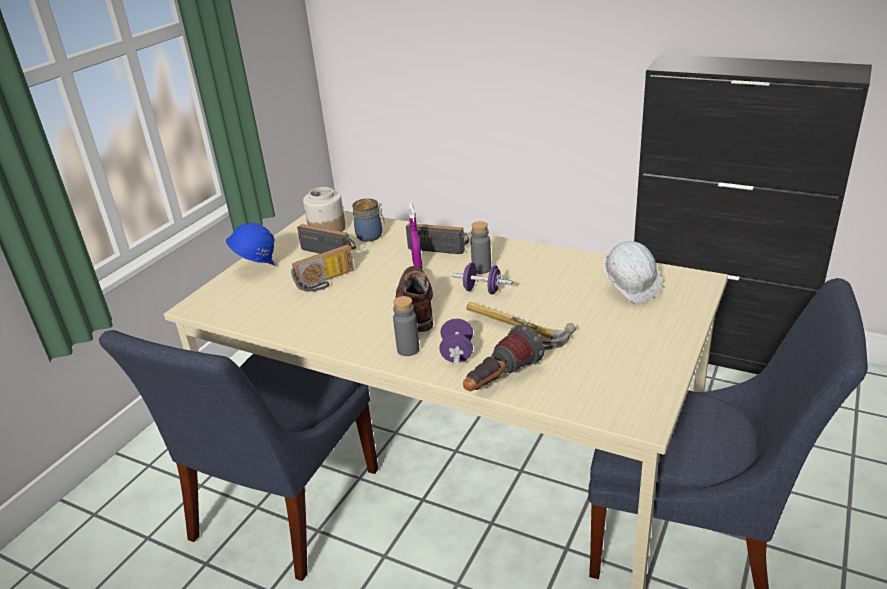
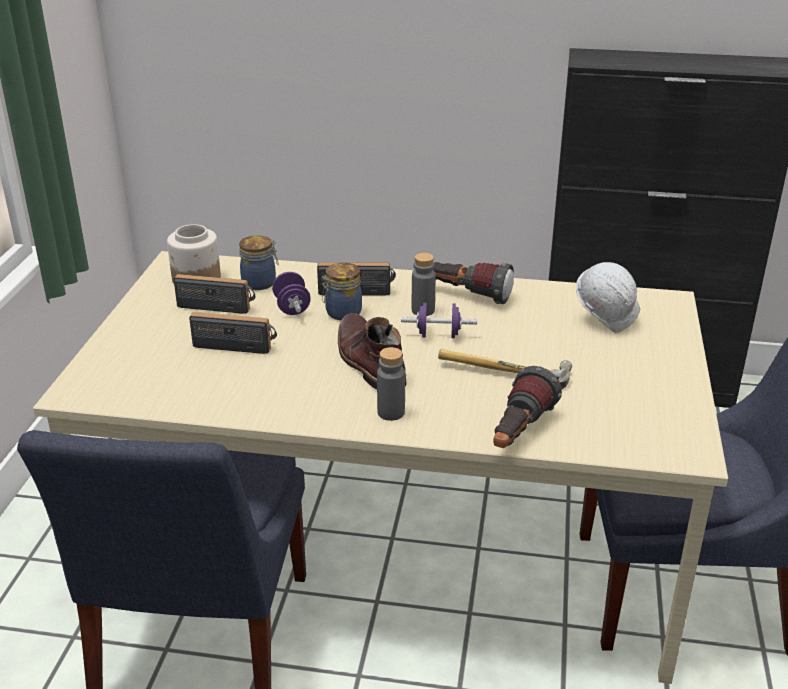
camera: 20 degrees left, 0 degrees up
blue hard hat [226,223,275,266] -> none
radio [291,245,354,292] -> radio turned 120 degrees counterclockwise [189,312,277,354]
purple spray bottle [409,203,422,269] -> jar [322,263,362,320]
purple dumbbell [439,319,473,364] -> purple dumbbell moved to [272,272,311,315]
none -> flashlight [433,262,514,304]

